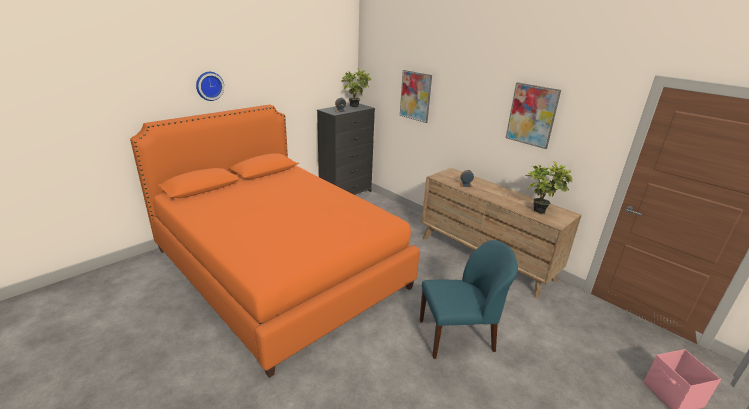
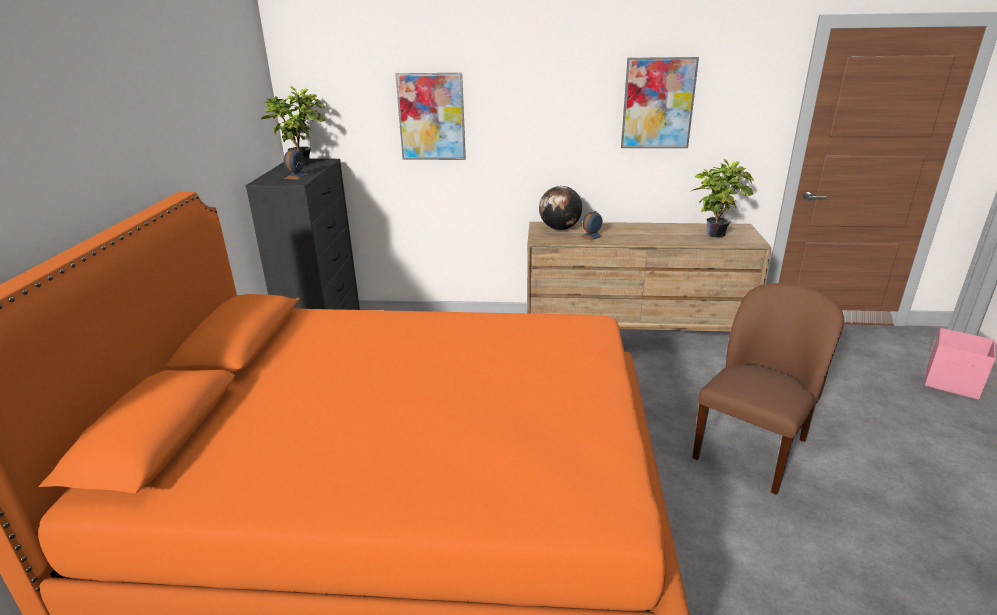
camera: 40 degrees left, 0 degrees up
wall clock [196,72,224,101] -> none
blue chair [420,240,518,359] -> brown chair [692,283,844,495]
none -> globe [539,186,582,230]

